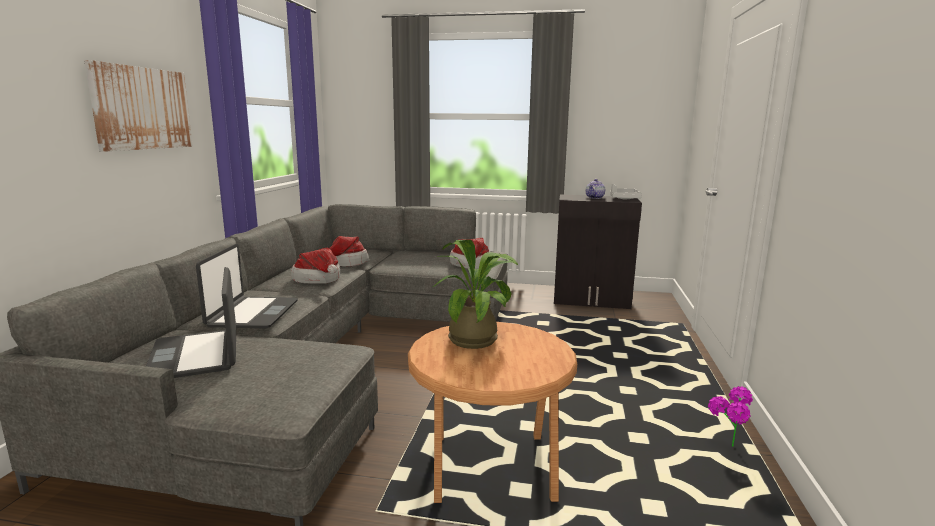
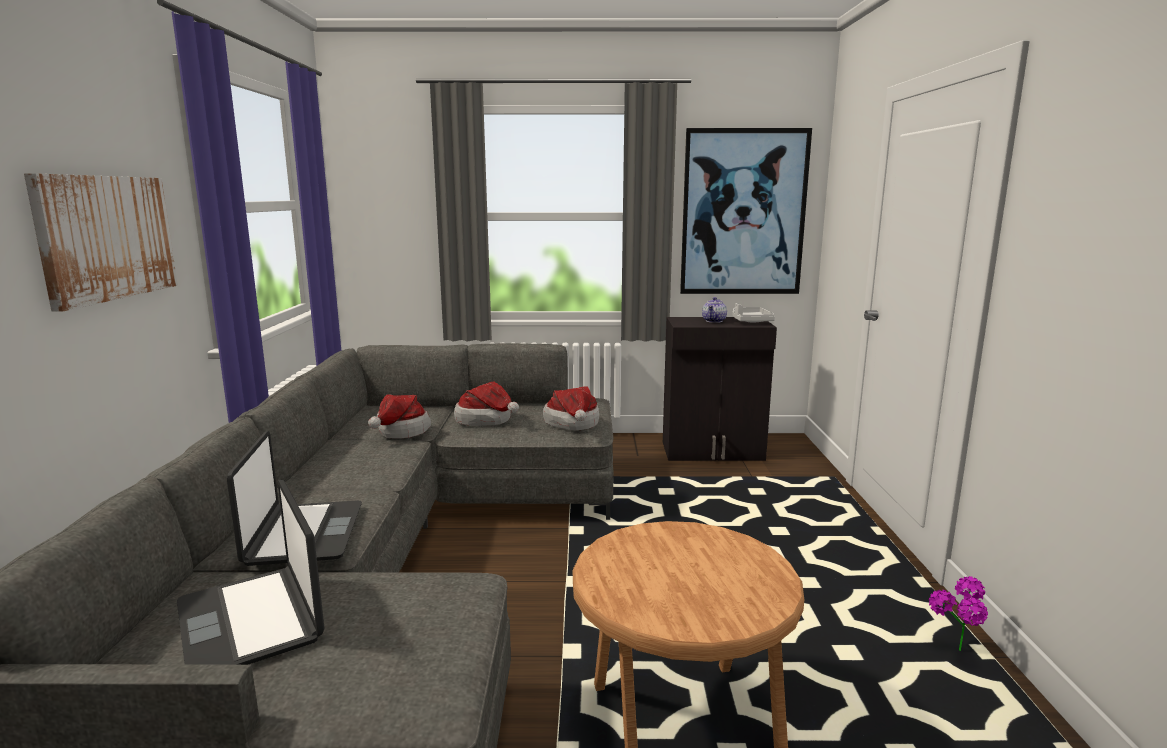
camera: 10 degrees left, 0 degrees up
hat [291,248,340,284] -> hat moved to [454,381,519,426]
potted plant [433,240,518,349] -> none
none -> picture [680,128,812,294]

